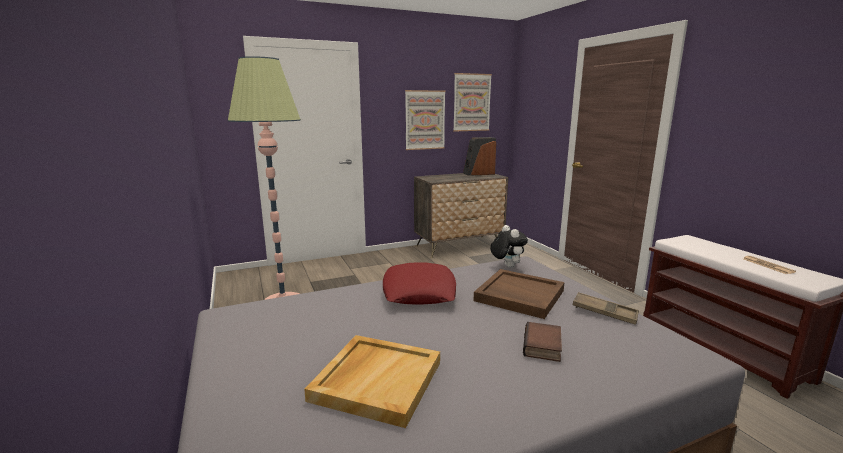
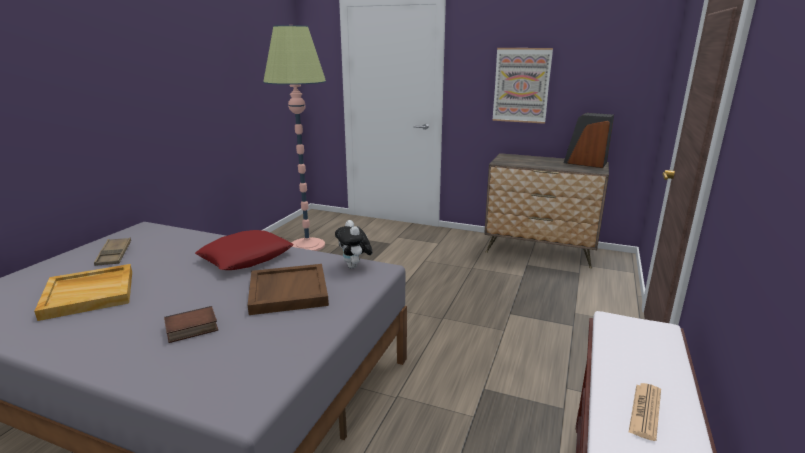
camera: 45 degrees right, 5 degrees up
picture [453,73,492,131] -> none
plush toy [490,225,528,268] -> plush toy turned 135 degrees clockwise [335,220,372,268]
brown tray [573,292,639,325] -> brown tray moved to [94,238,131,266]

